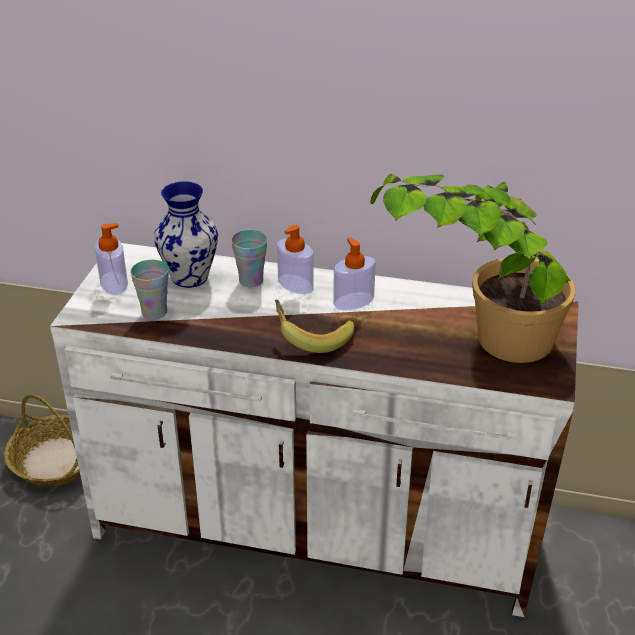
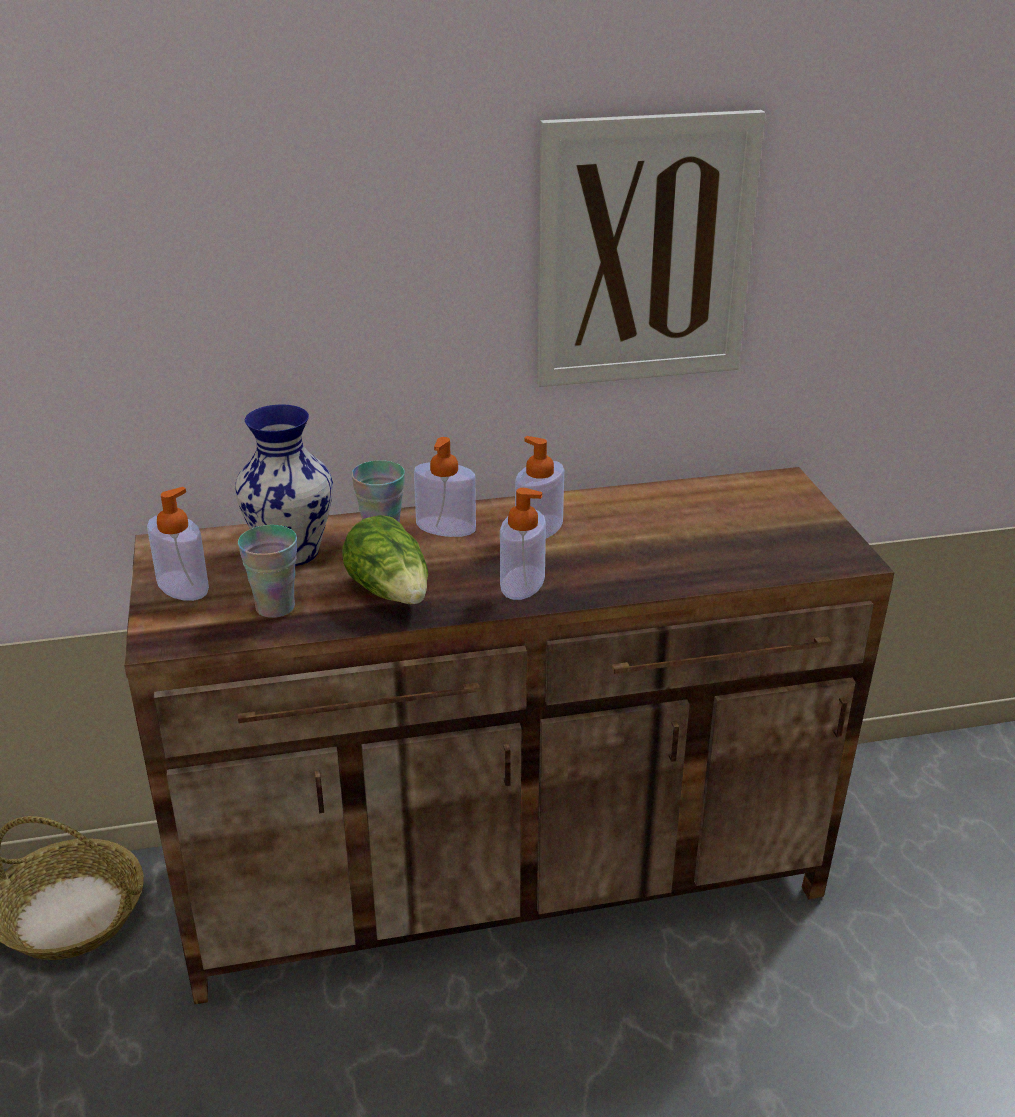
camera: 25 degrees left, 5 degrees down
white cabinet [50,243,578,617] -> brown cabinet [124,467,894,1005]
banana [275,300,354,353] -> soap dispenser [500,488,546,600]
potted plant [370,174,576,363] -> none
none -> lettuce [342,515,428,604]
none -> picture [537,110,765,387]

